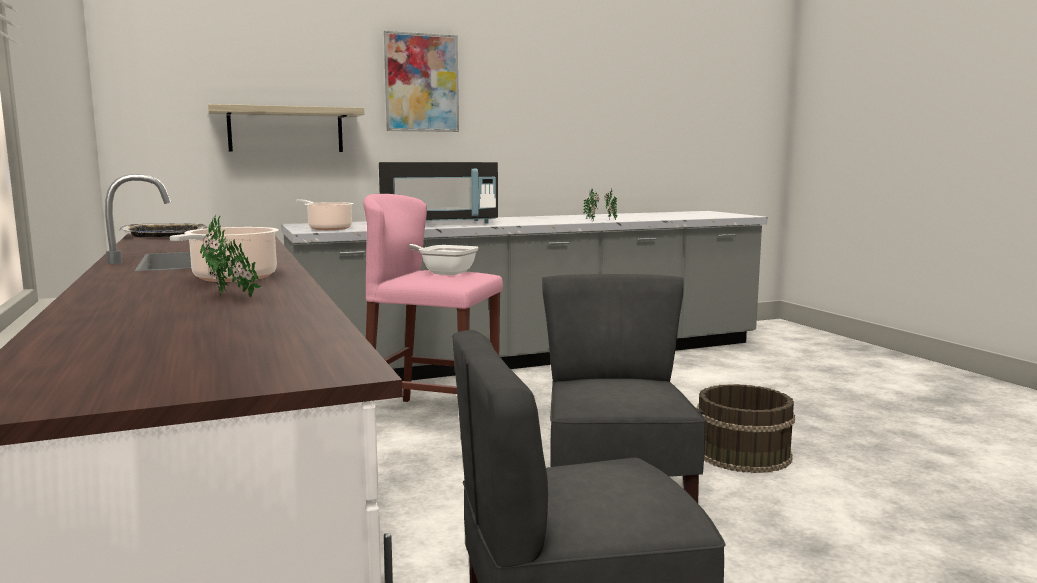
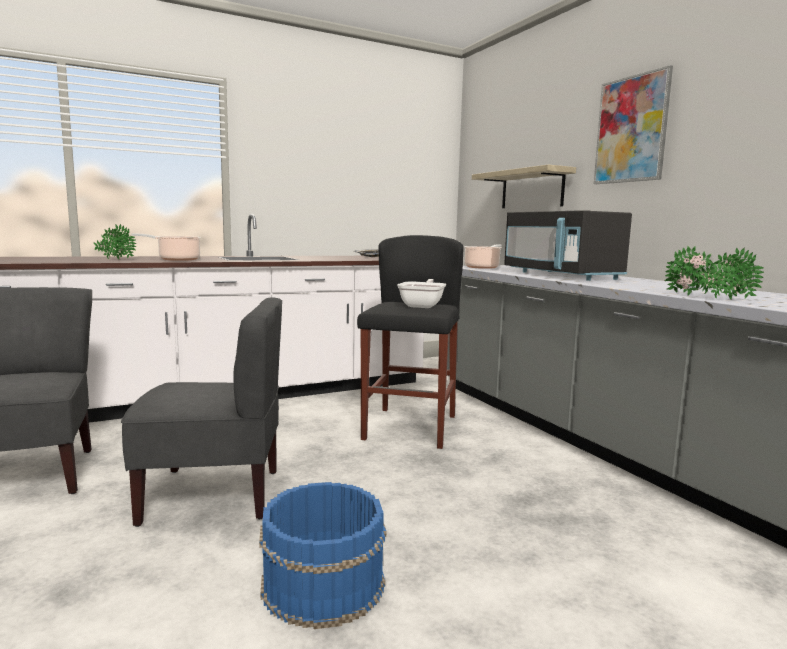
camera: 85 degrees right, 0 degrees up
pink stool [363,194,503,436] -> black stool [357,235,464,449]
brown bucket [696,384,795,473] -> blue bucket [259,482,386,629]

